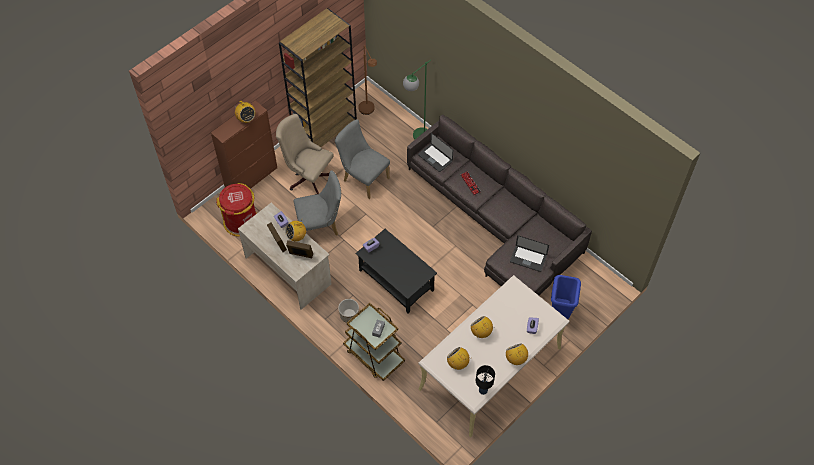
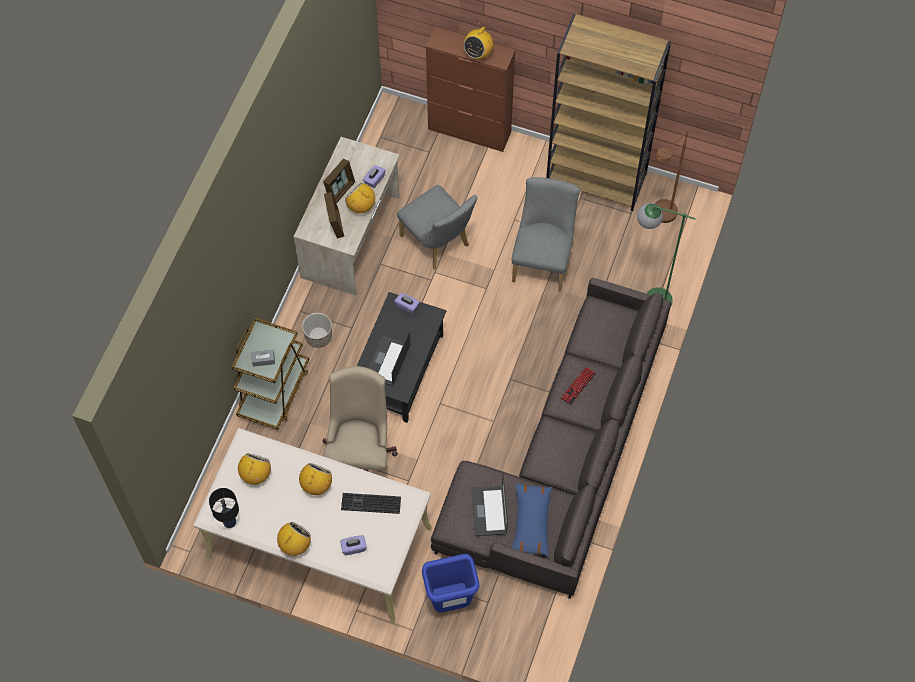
camera: 65 degrees right, 5 degrees up
red trash can [216,183,257,237] -> none
beige office chair [276,114,334,195] -> beige office chair moved to [323,366,398,472]
laptop [418,133,453,172] -> laptop moved to [369,331,410,386]
none -> keyboard [341,493,401,514]
none -> blue pillow [512,483,553,557]

